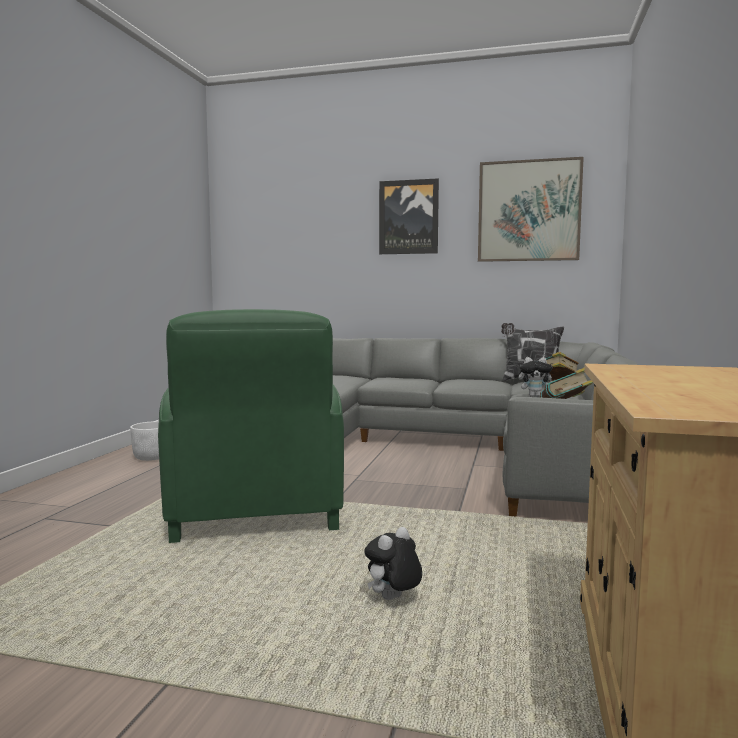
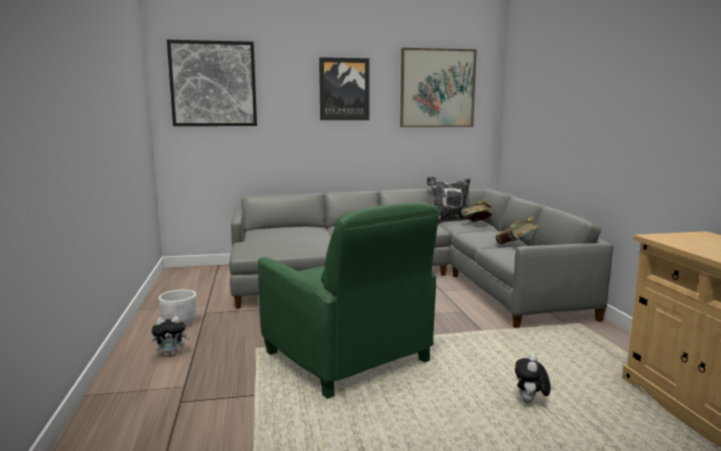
camera: 25 degrees left, 5 degrees up
plush toy [519,357,553,397] -> plush toy moved to [151,316,191,356]
none -> picture [167,40,257,126]

